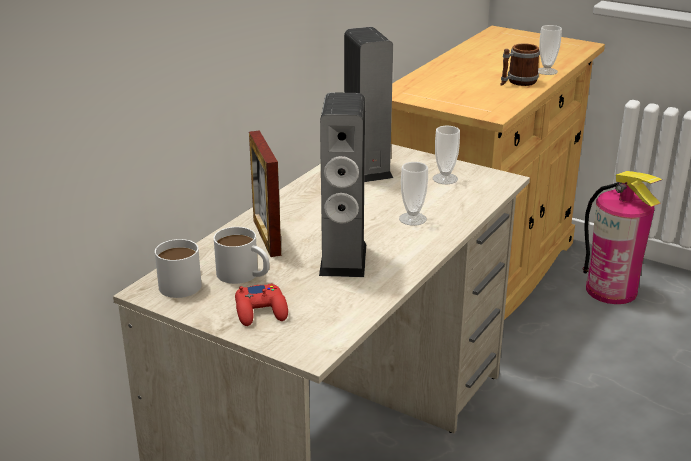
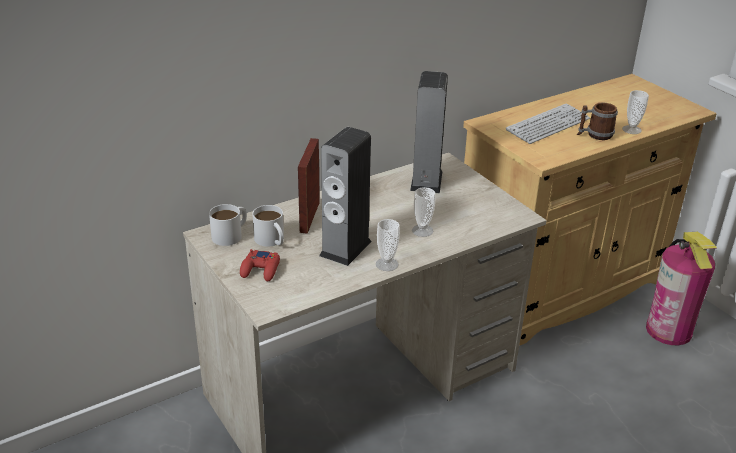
camera: 25 degrees right, 5 degrees up
cup [433,126,460,184] -> cup moved to [376,219,400,271]
none -> keyboard [506,103,590,144]

